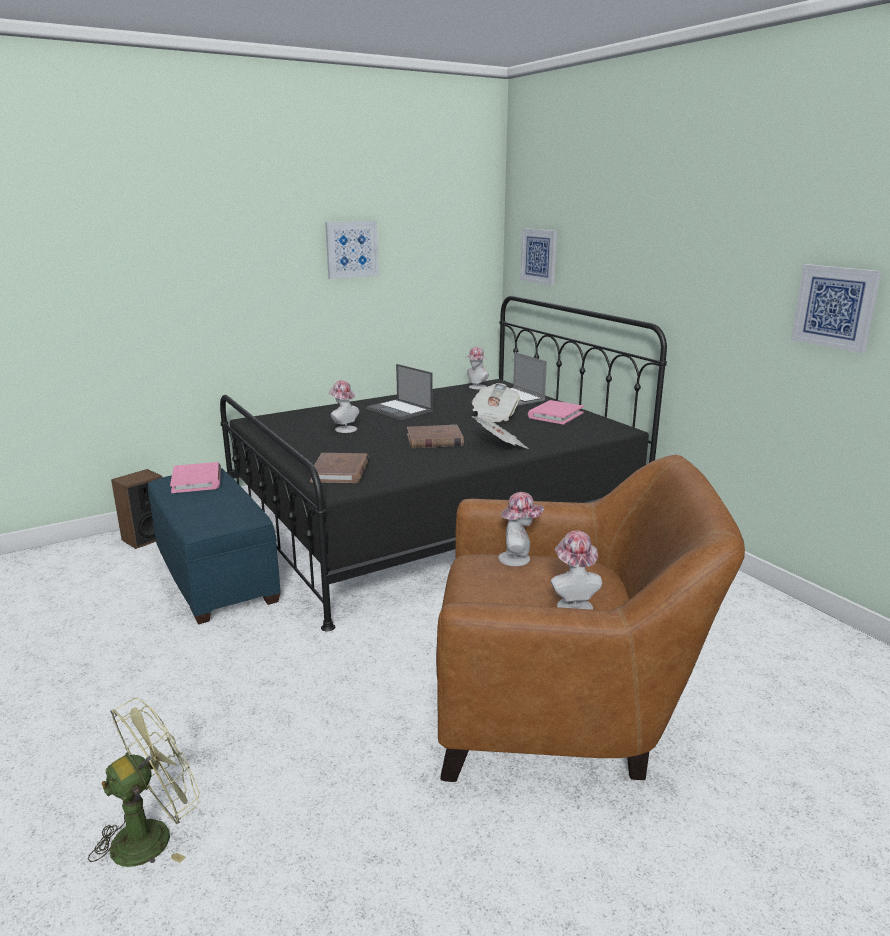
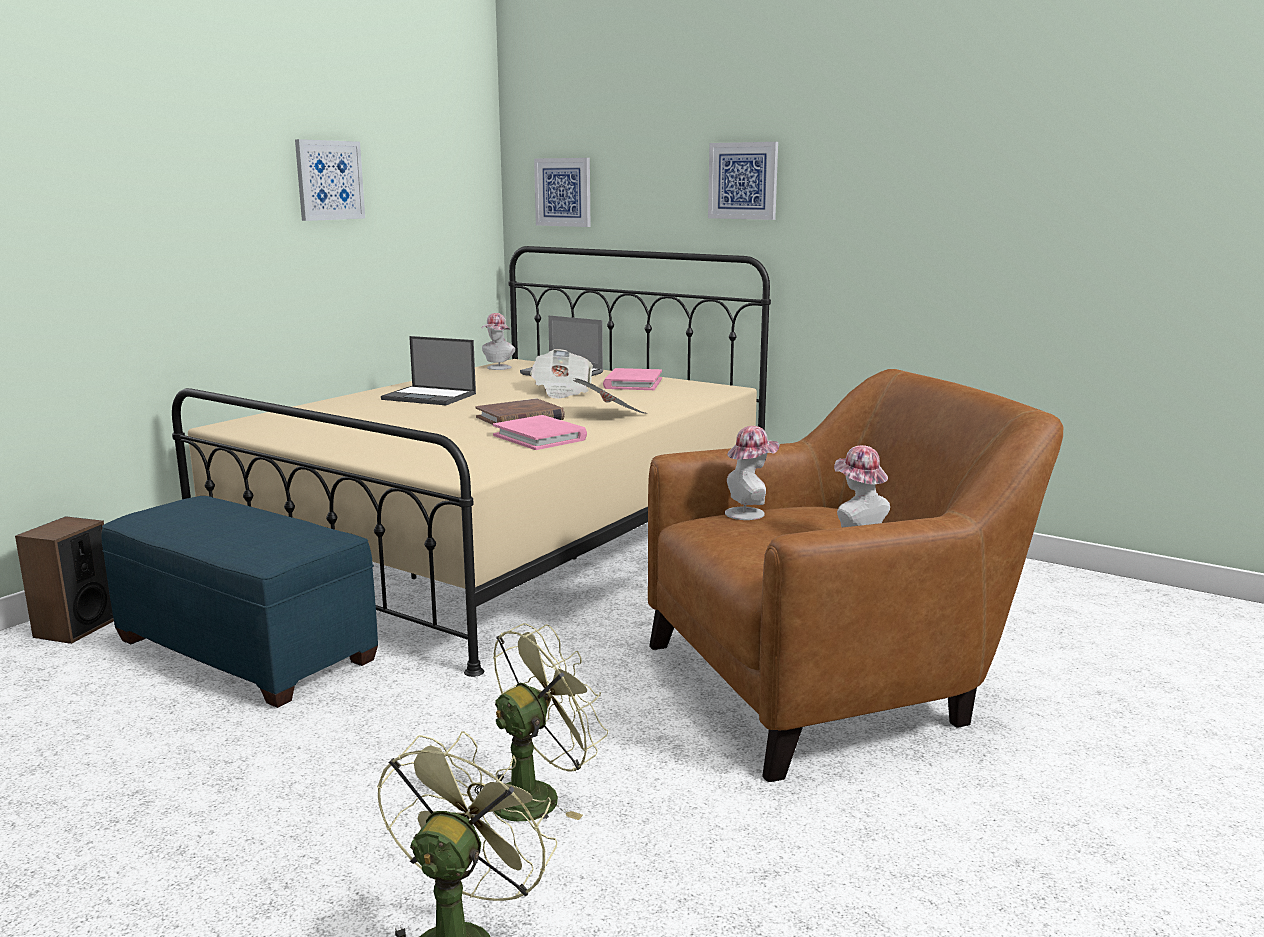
camera: 25 degrees left, 5 degrees down
pink book [170,462,221,493] -> pink book moved to [493,415,587,450]
black bed [220,296,667,631] -> beige bed [172,246,771,677]
brown book [309,453,369,483] -> none
hat [329,380,359,433] -> none
picture [791,264,882,353] -> picture moved to [708,142,778,220]
none -> green fan [472,623,608,821]

